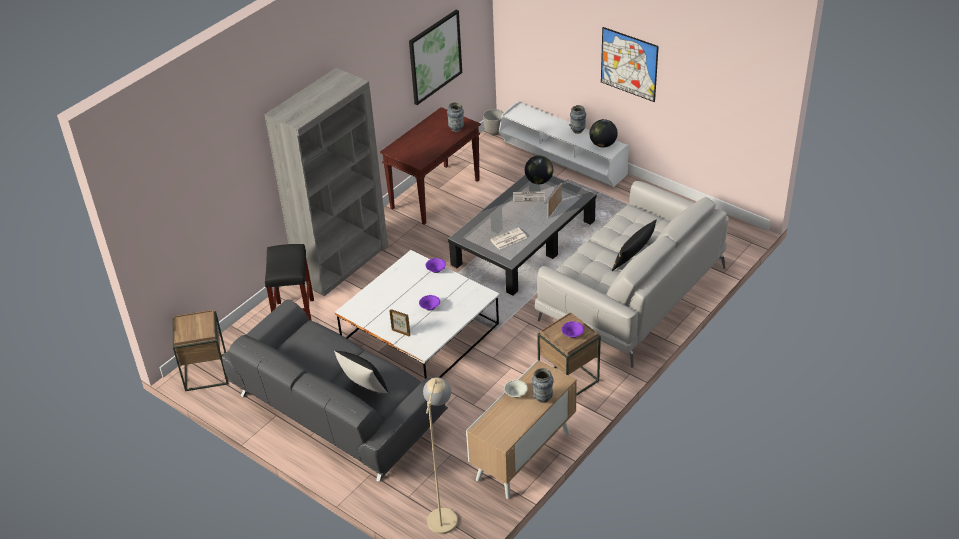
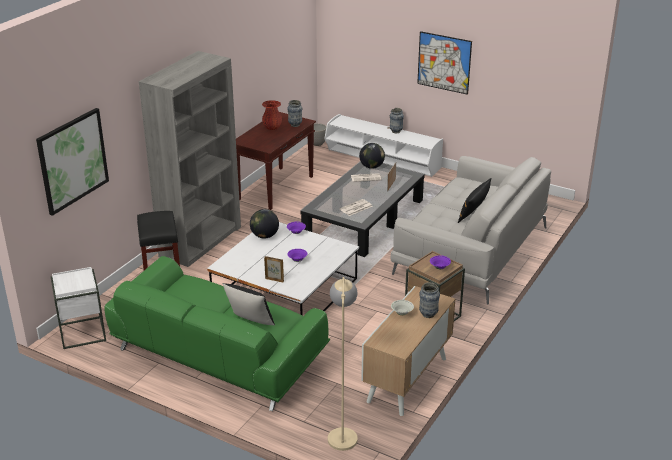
camera: 10 degrees left, 10 degrees down
brown side table [173,310,228,391] -> white side table [51,267,106,349]
grey sofa [222,299,448,482] -> green sofa [104,256,330,411]
picture [409,10,462,105] -> picture moved to [36,108,109,216]
globe [590,119,618,147] -> globe moved to [250,209,279,238]
none -> red vase [262,100,282,130]

